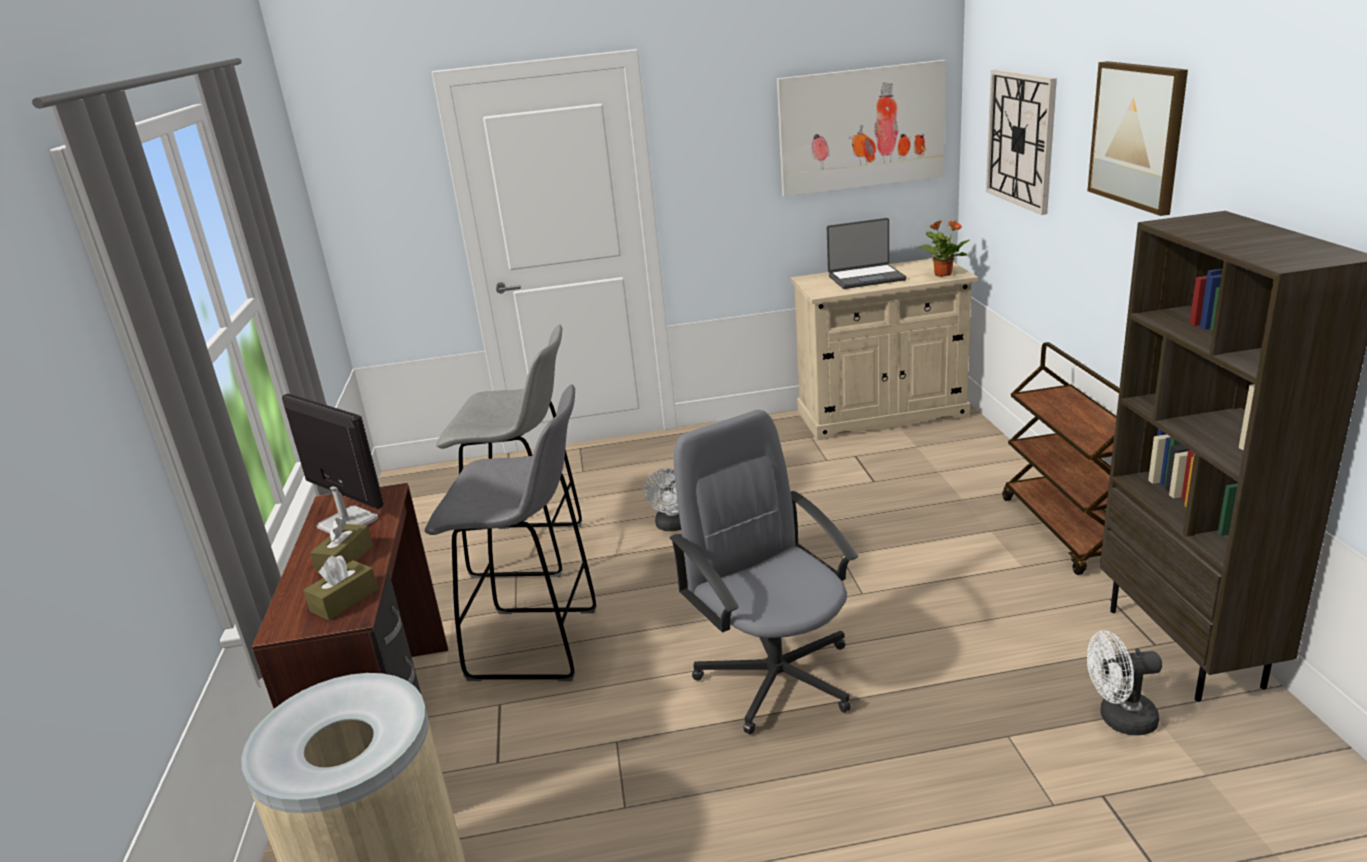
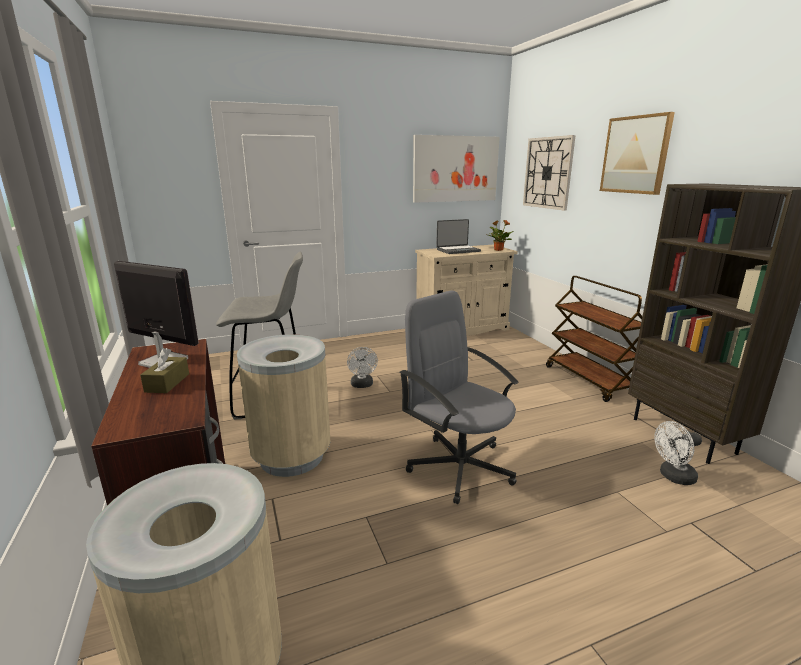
camera: 15 degrees left, 5 degrees down
brown tissue box [303,555,378,620] -> none
grey stool [425,384,597,681] -> beige trash can [237,335,331,477]

